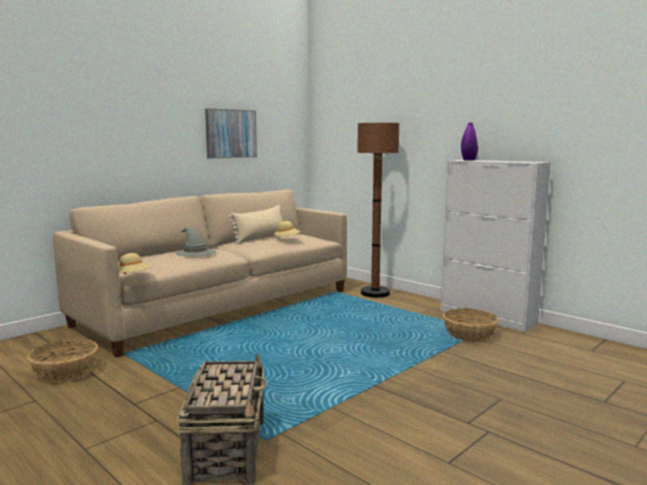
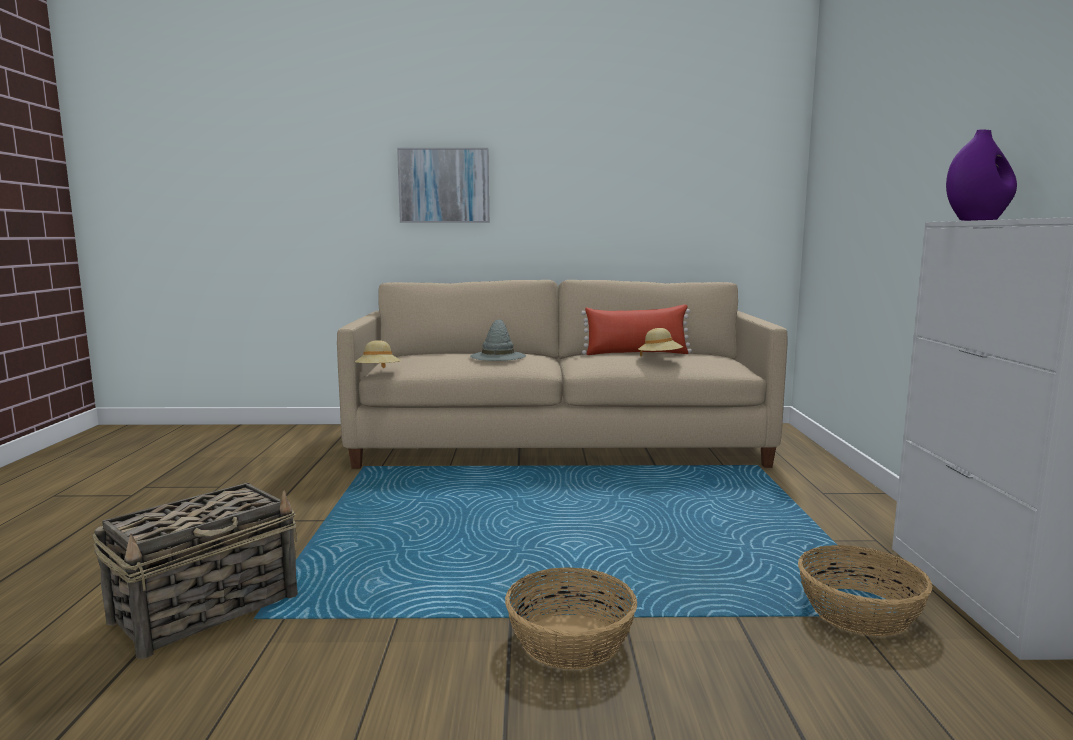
camera: 45 degrees right, 0 degrees up
basket [27,339,98,382] -> basket moved to [505,567,637,670]
picture [205,108,257,158] -> picture moved to [397,148,489,223]
beige pillow [229,205,283,244] -> red pillow [581,304,692,355]
brown floor lamp [357,123,399,298] -> none

